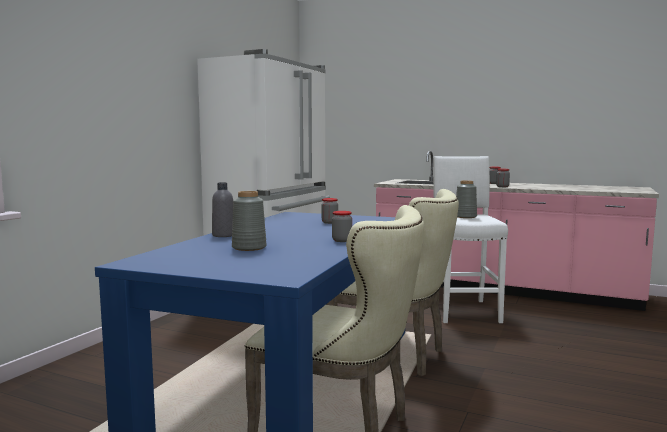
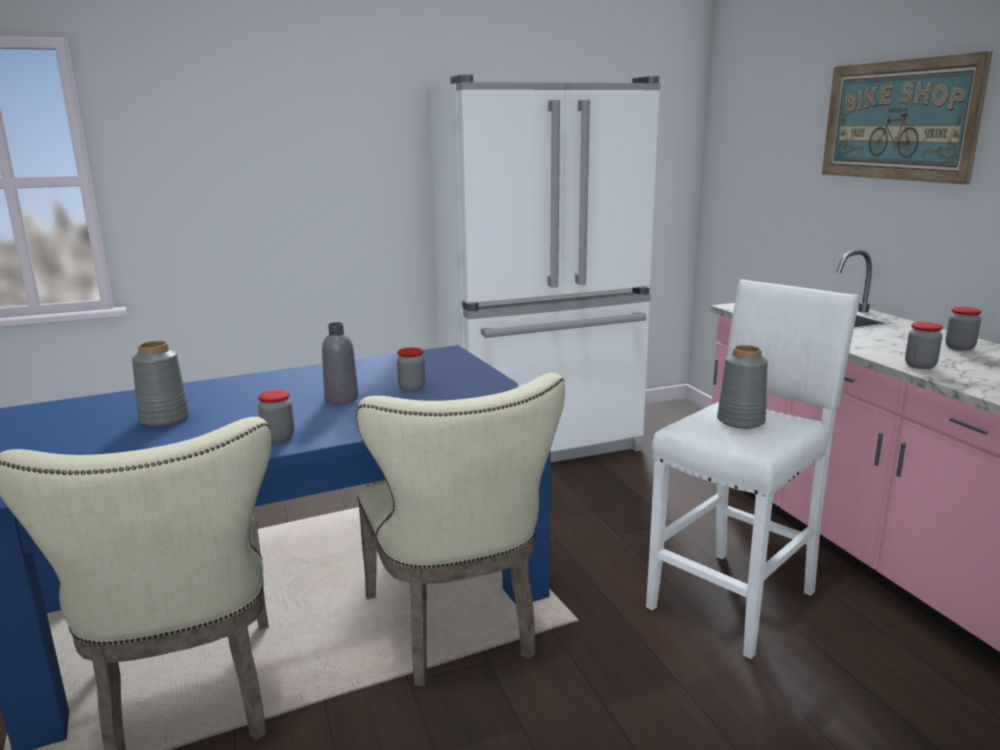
camera: 45 degrees right, 10 degrees up
grey bottle [212,182,233,237] -> grey bottle moved to [322,322,358,404]
none -> picture [822,51,993,185]

